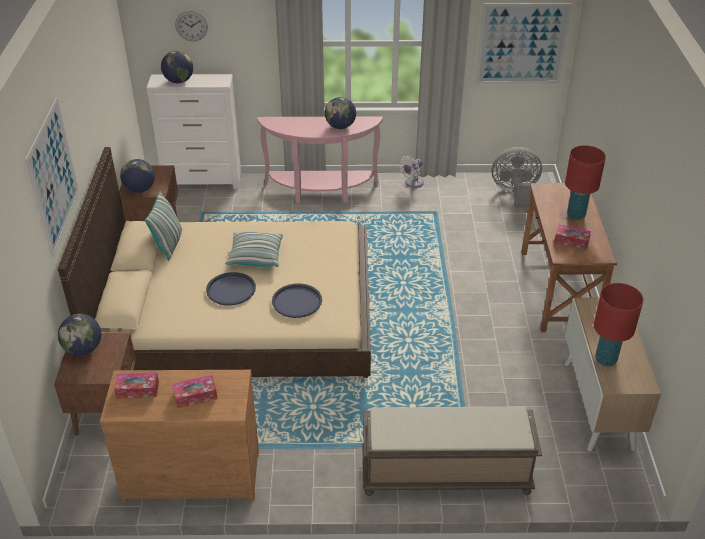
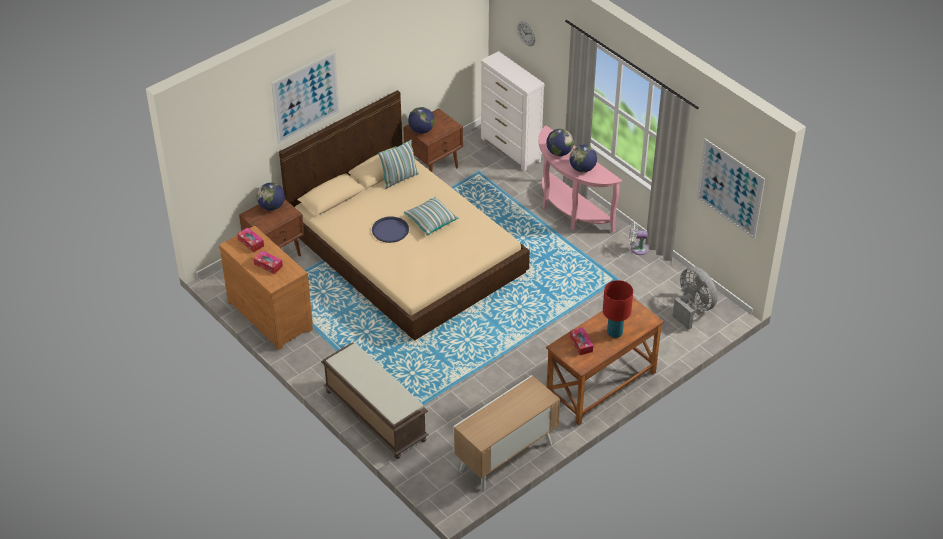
camera: 50 degrees right, 5 degrees up
globe [161,51,193,83] -> globe moved to [546,129,574,156]
blue tray [272,284,322,318] -> none
red table lamp [594,283,644,366] -> none

